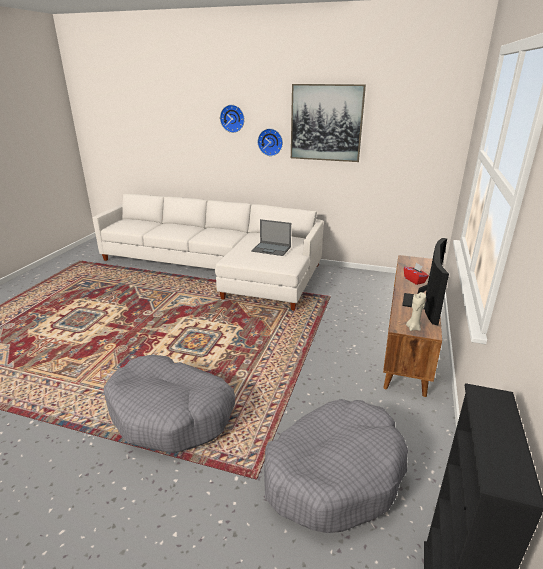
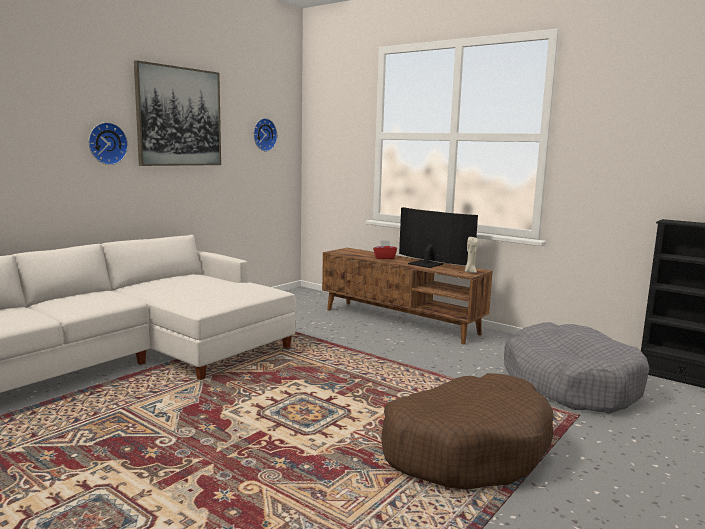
camera: 70 degrees left, 15 degrees down
grey dog bed [104,355,235,453] -> brown dog bed [381,373,554,490]
wall clock [220,105,245,133] -> wall clock moved to [253,118,277,151]
laptop [251,219,291,256] -> none

